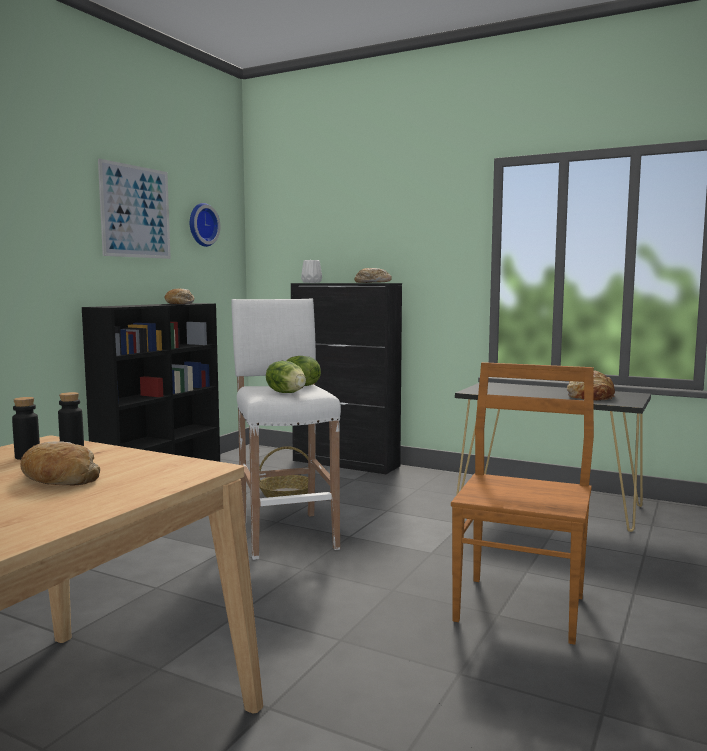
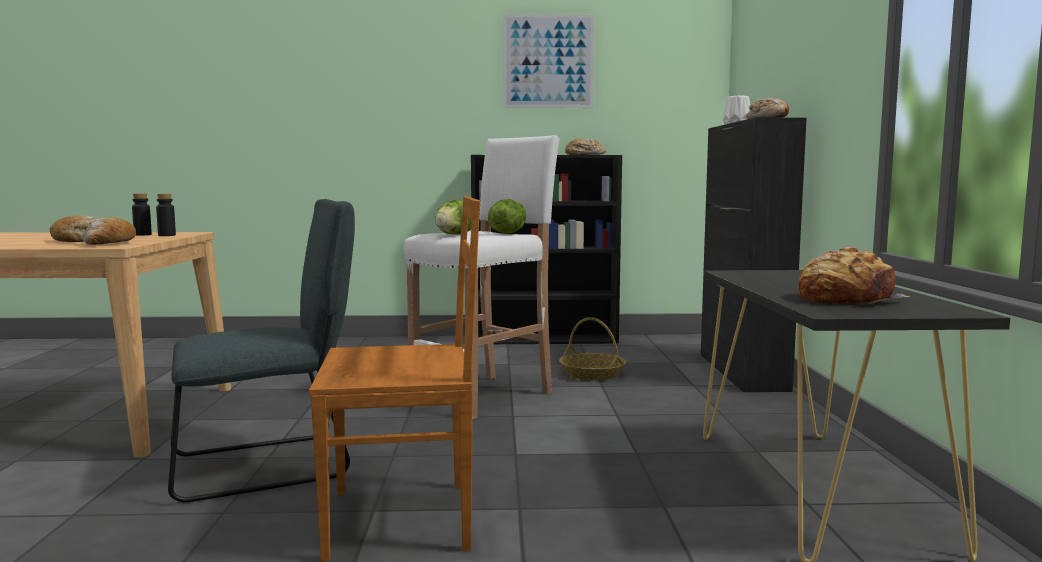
camera: 60 degrees right, 0 degrees up
wall clock [190,203,220,247] -> none
none -> bread [81,217,136,245]
none -> grey chair [168,199,355,503]

